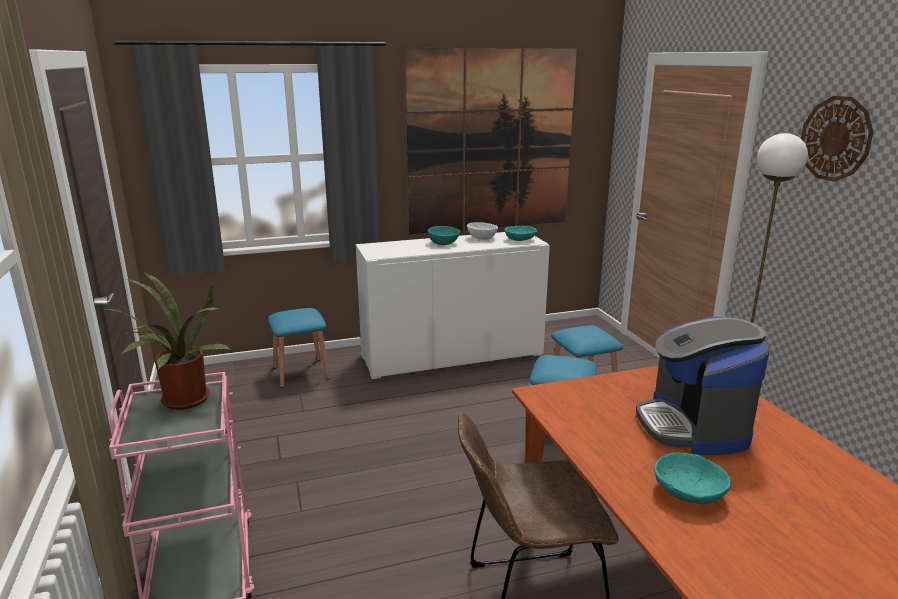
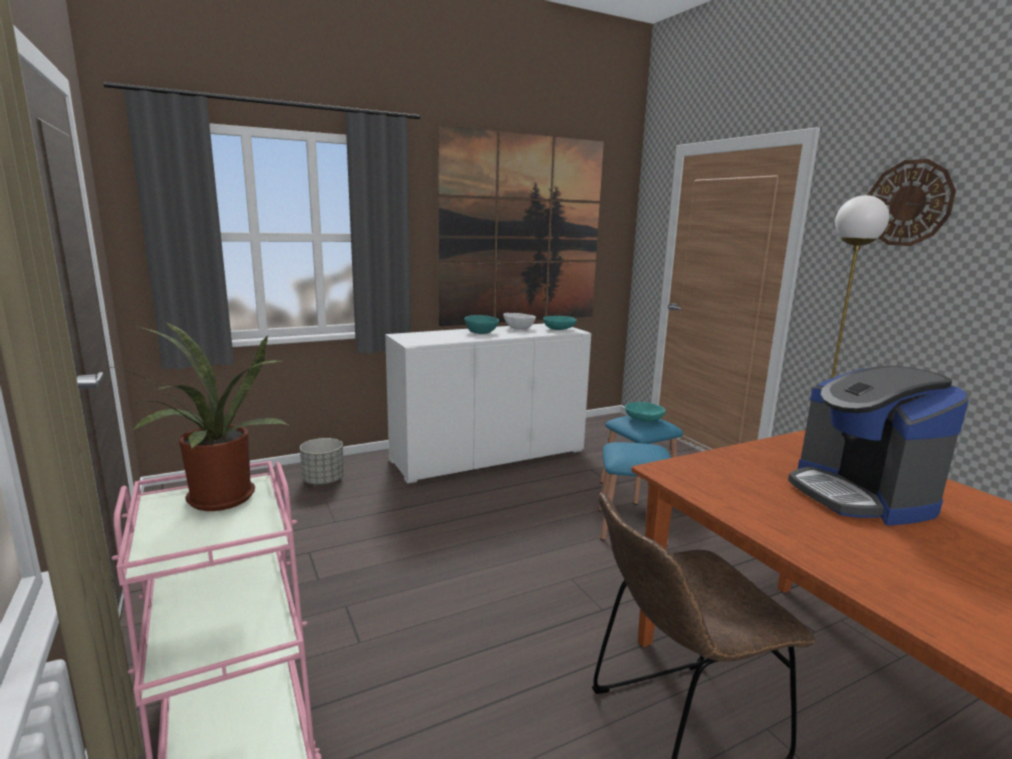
camera: 10 degrees left, 5 degrees down
blue stool [268,308,330,388] -> grey planter [300,438,344,485]
turquoise bowl [654,453,731,504] -> turquoise bowl moved to [625,402,666,422]

